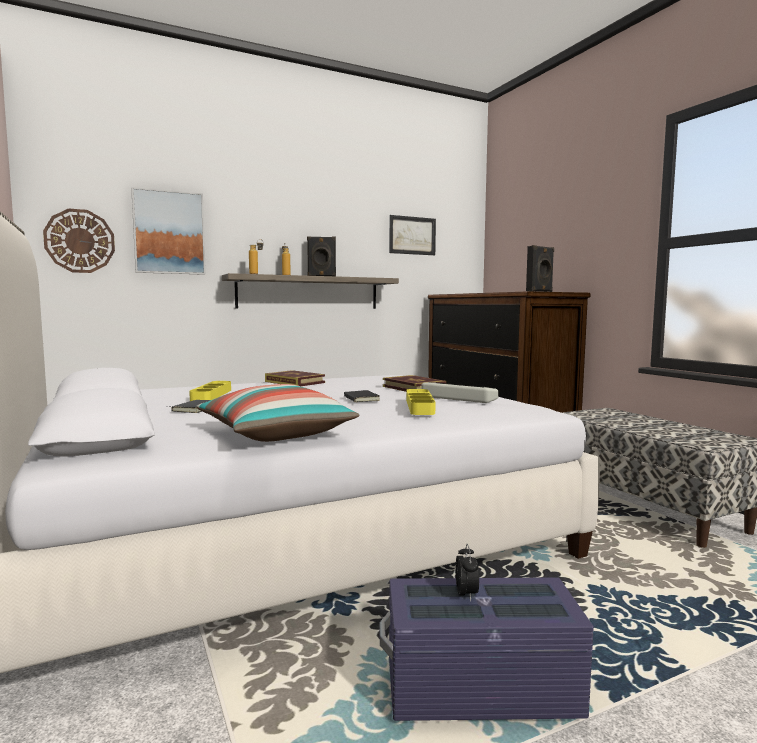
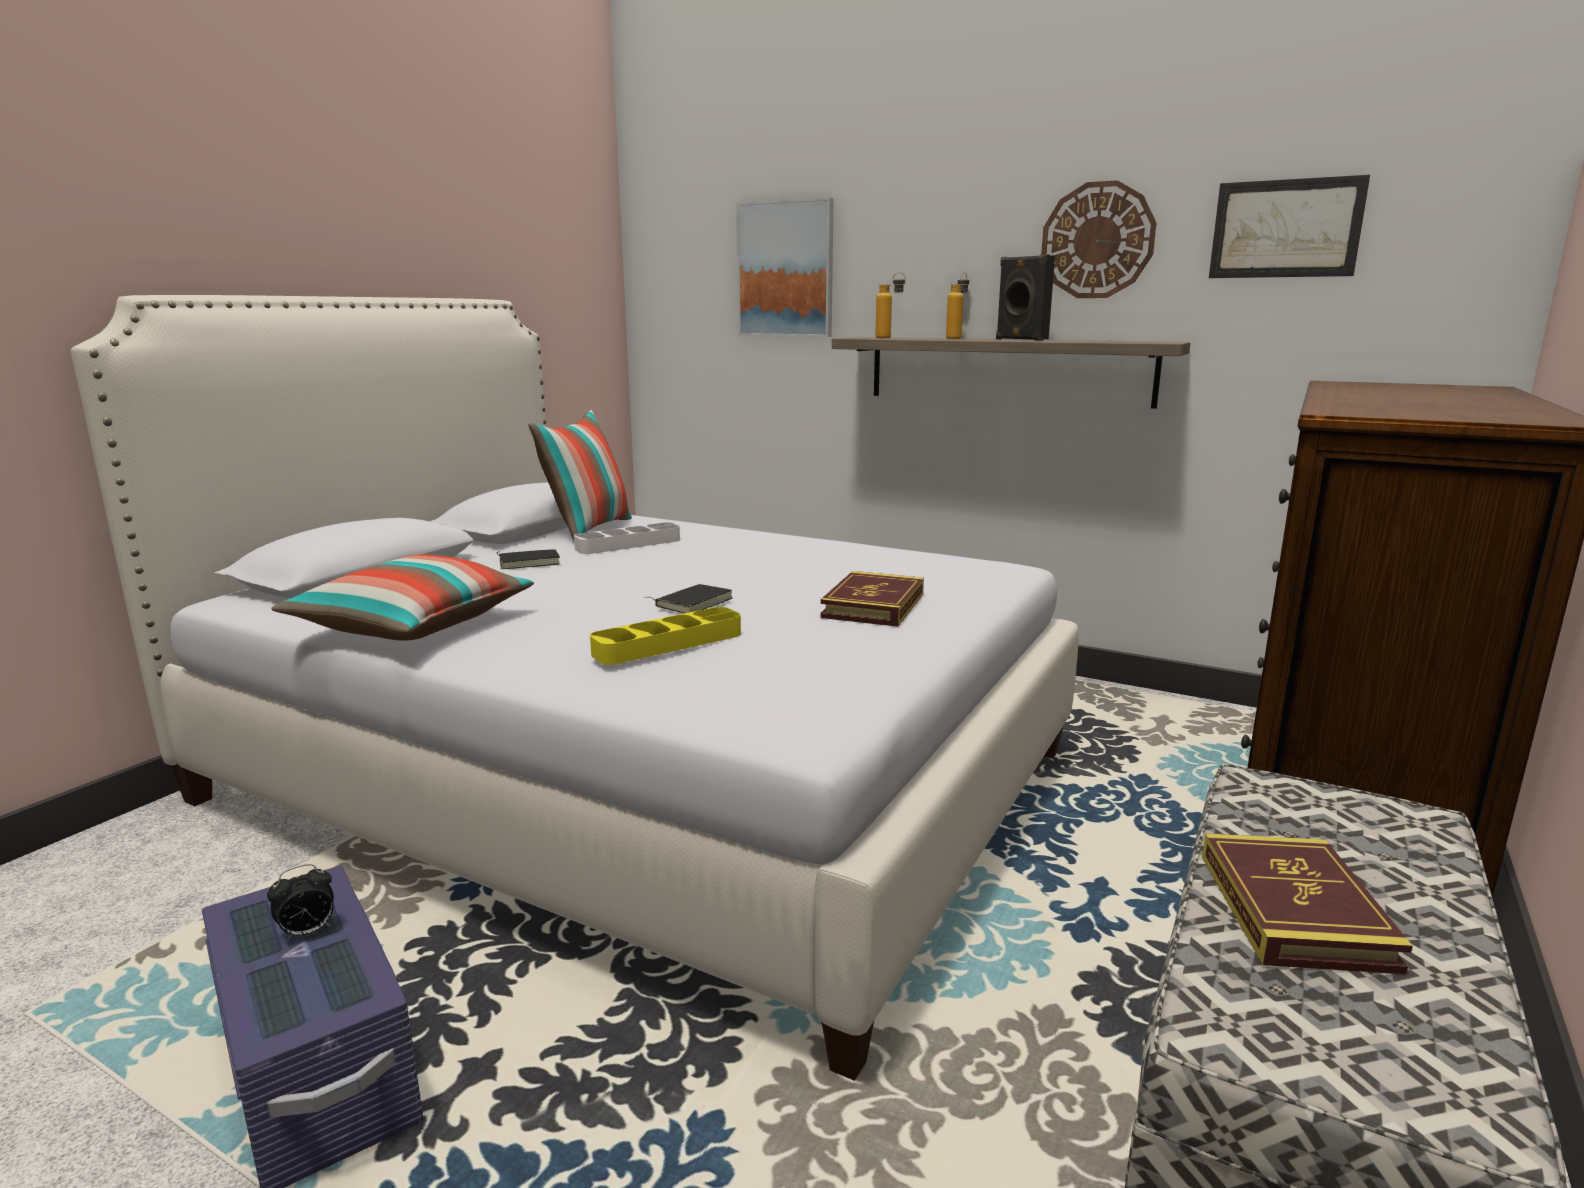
camera: 55 degrees right, 10 degrees up
wall clock [43,209,115,273] -> wall clock moved to [1041,180,1156,298]
yellow tray [189,381,231,401] -> white tray [574,522,680,554]
book [265,370,325,386] -> book moved to [1202,833,1413,974]
keyboard [421,382,499,403] -> none
black speaker [526,245,554,292] -> none
none -> pillow [529,410,632,540]

